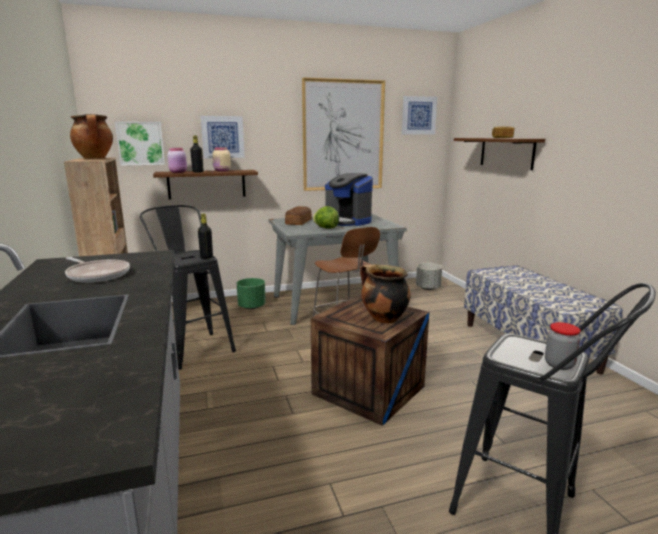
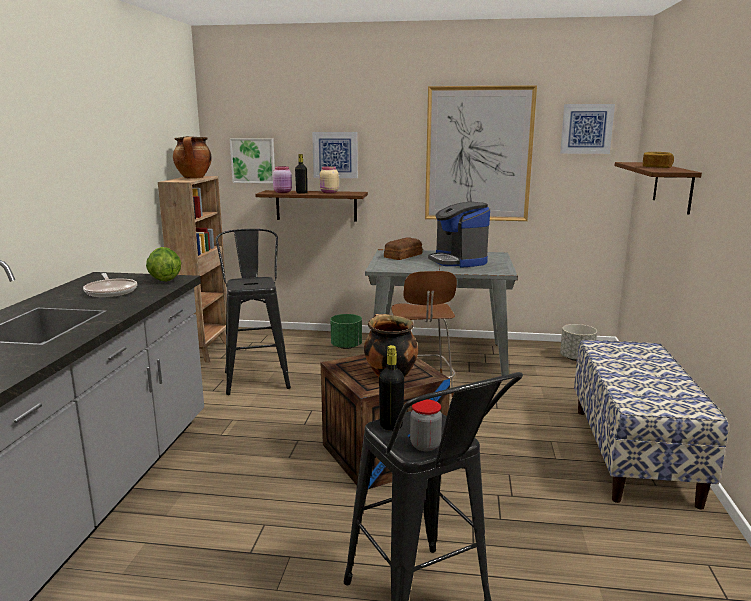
camera: 25 degrees right, 0 degrees up
black bottle [198,214,213,259] -> black bottle moved to [379,345,404,431]
lettuce [312,206,339,229] -> lettuce moved to [146,247,181,281]

